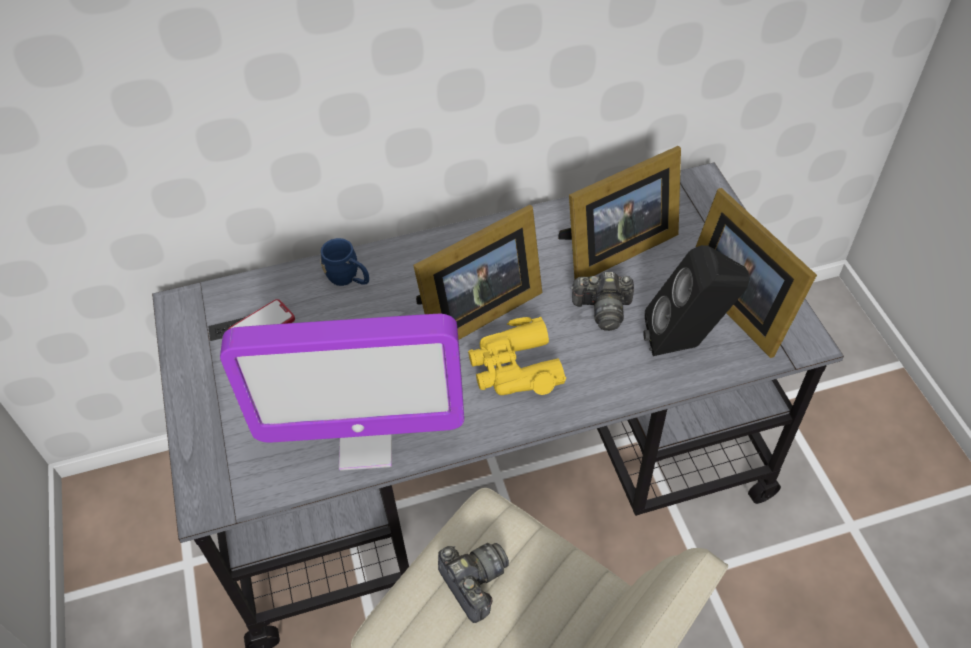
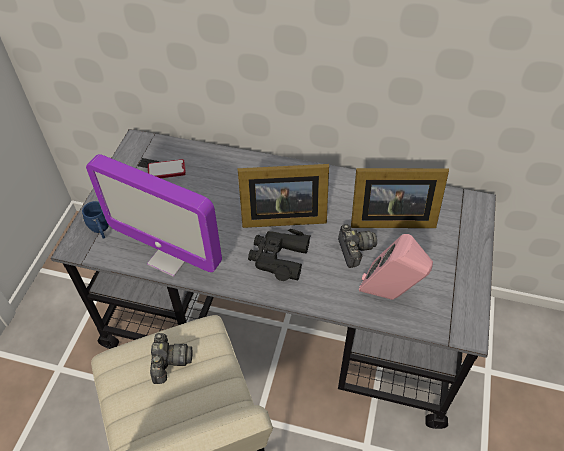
camera: 30 degrees right, 0 degrees up
blue mug [320,238,369,286] -> blue mug moved to [82,201,109,239]
yellow binoculars [468,317,566,395] -> black binoculars [248,229,310,281]
camera [571,272,634,331] -> camera turned 135 degrees counterclockwise [338,225,377,268]
black speaker [643,245,749,356] -> pink speaker [359,234,433,300]
picture frame [696,188,817,358] -> none

